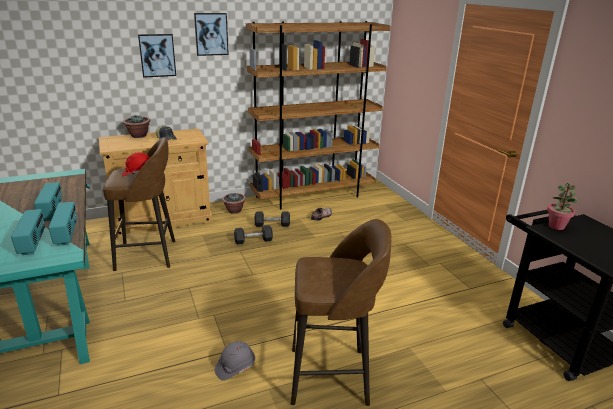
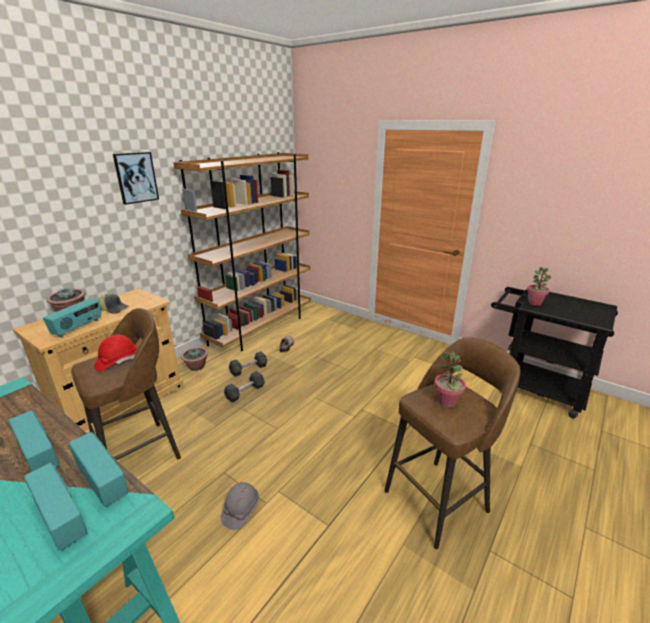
camera: 30 degrees left, 0 degrees up
picture [138,34,176,78] -> none
grey hard hat [215,341,255,381] -> grey hard hat moved to [221,482,259,530]
none -> radio [43,298,101,338]
none -> potted plant [434,352,466,407]

